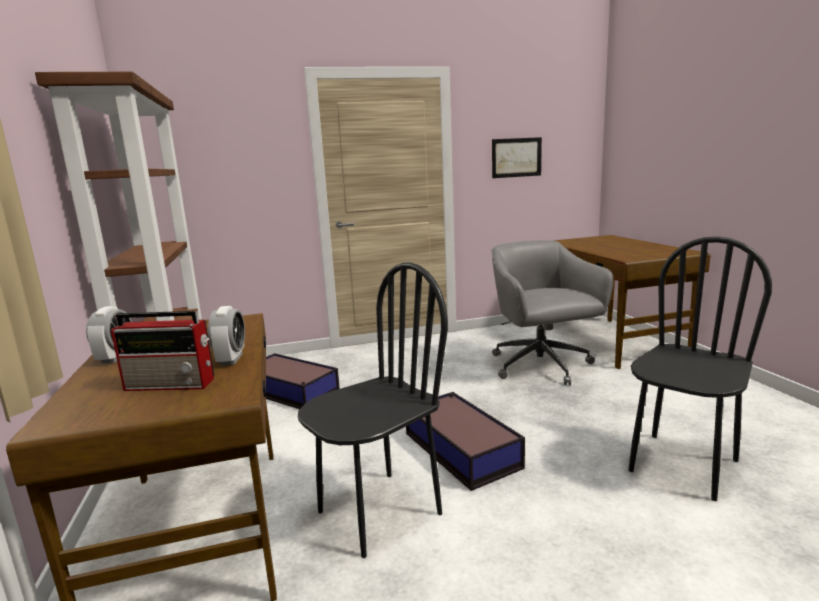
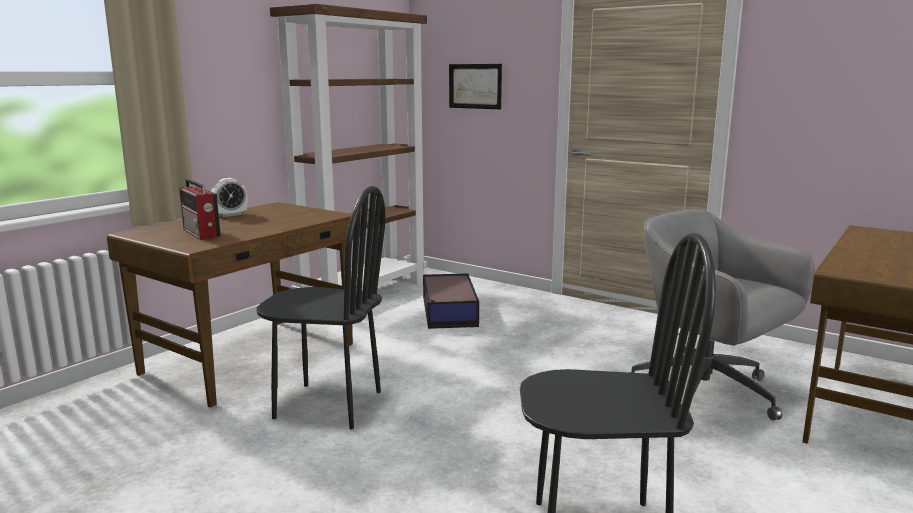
camera: 50 degrees right, 0 degrees up
alarm clock [208,306,245,365] -> none
storage box [406,392,525,491] -> none
grey office chair [491,240,613,385] -> grey office chair turned 75 degrees counterclockwise [629,210,815,420]
picture [492,137,542,178] -> picture moved to [449,64,502,109]

